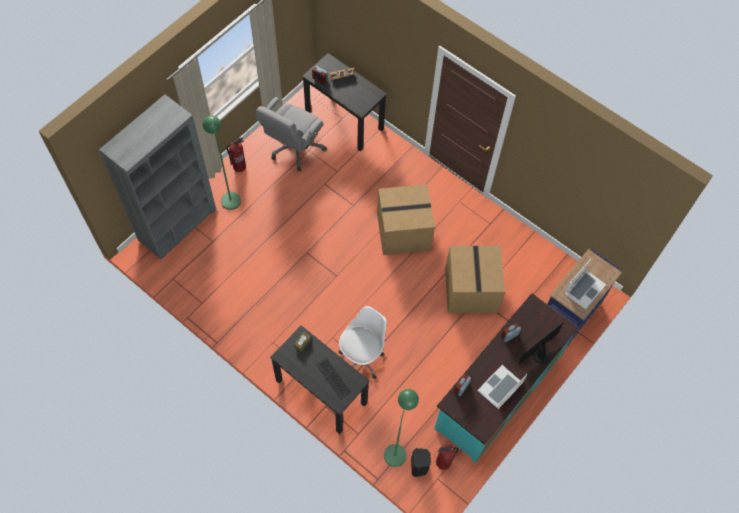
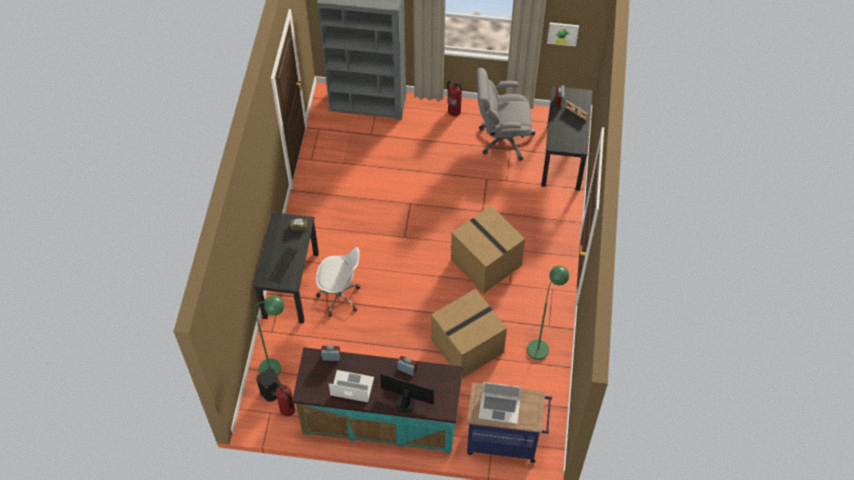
camera: 60 degrees right, 5 degrees down
green floor lamp [203,115,241,210] -> green floor lamp moved to [527,266,569,360]
none -> picture [547,23,579,47]

